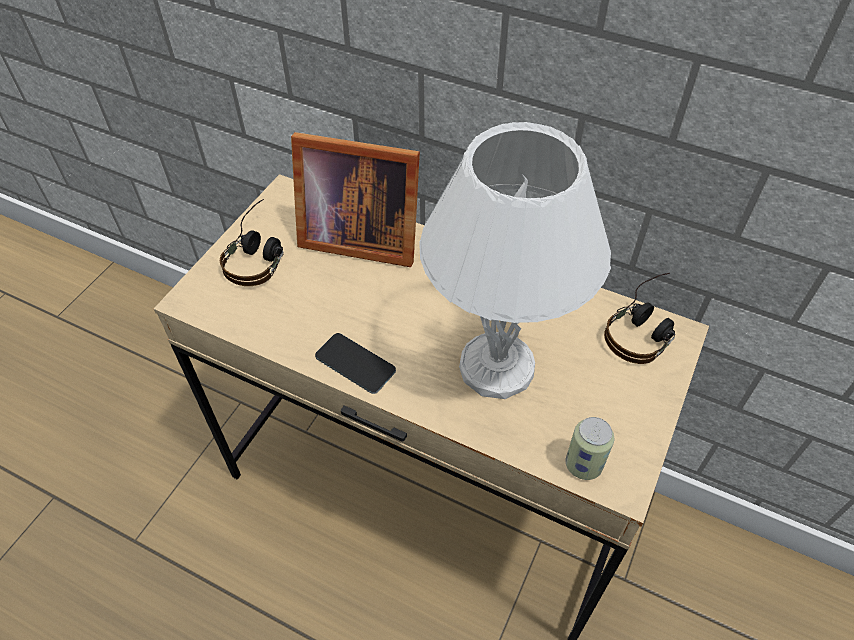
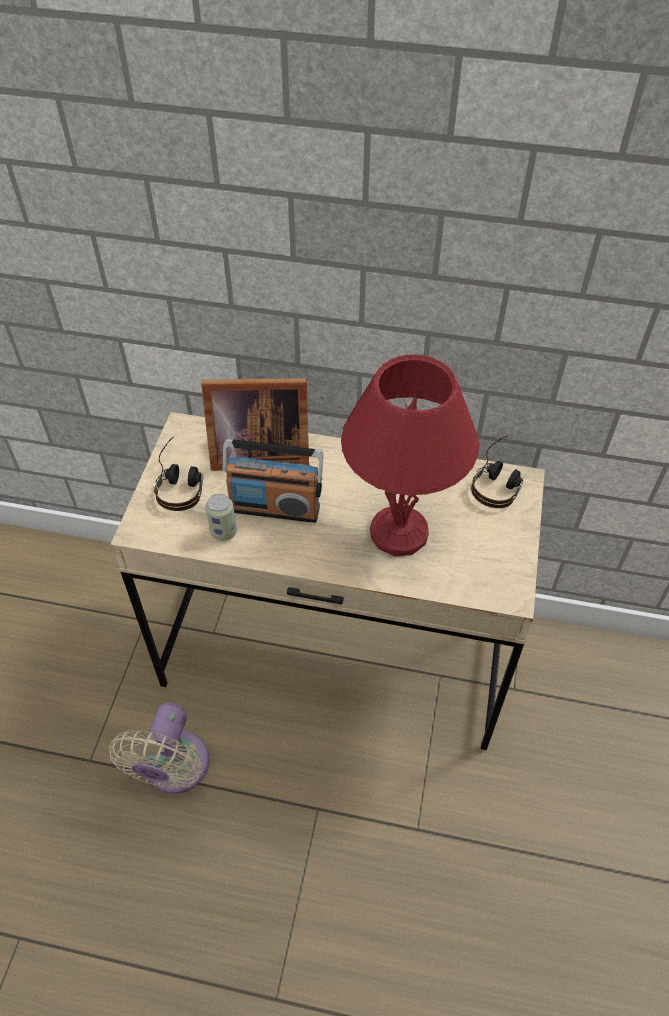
camera: 15 degrees left, 0 degrees up
phone [315,333,396,394] -> none
white table lamp [419,122,611,399] -> red table lamp [341,355,480,556]
can [566,417,614,480] -> can moved to [206,494,237,541]
none -> beige fan [109,702,210,794]
none -> radio [222,439,323,523]

